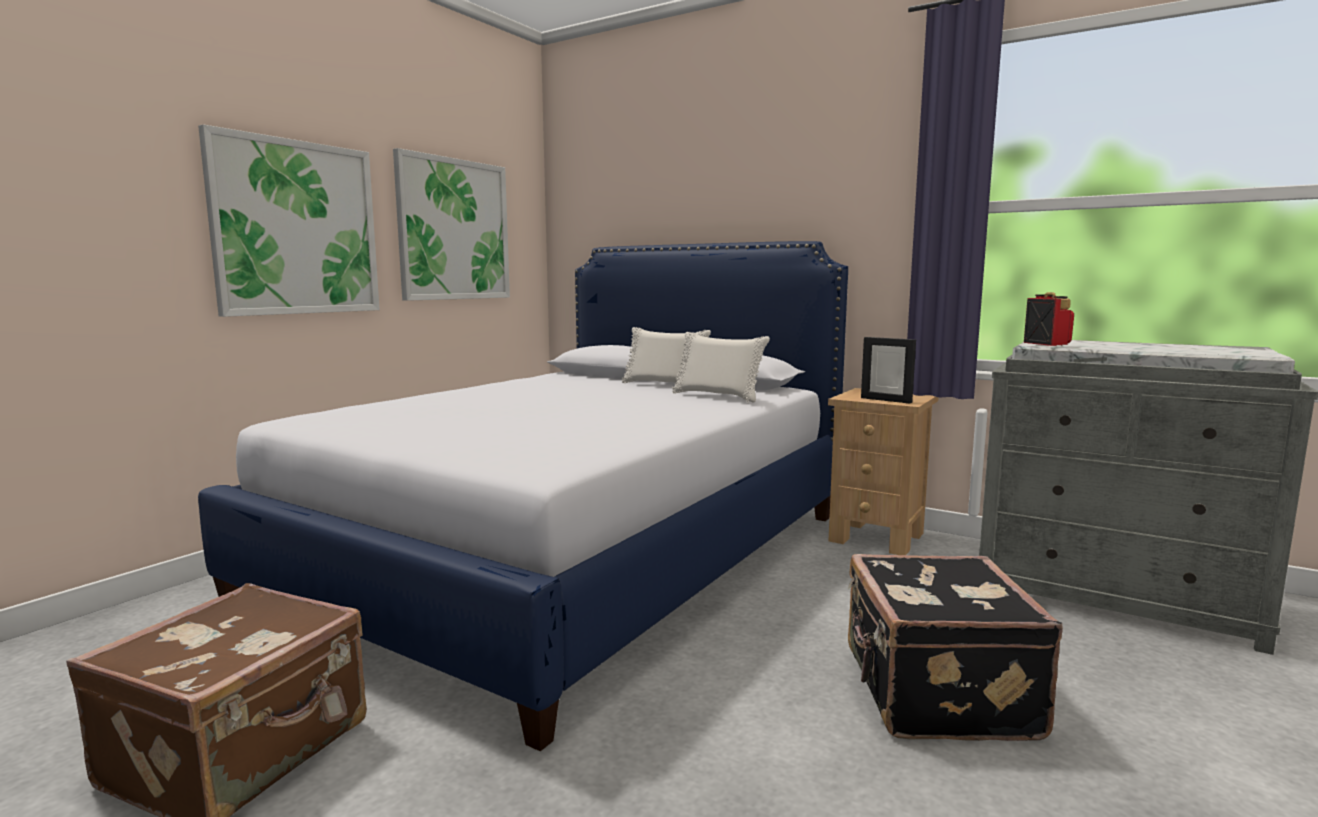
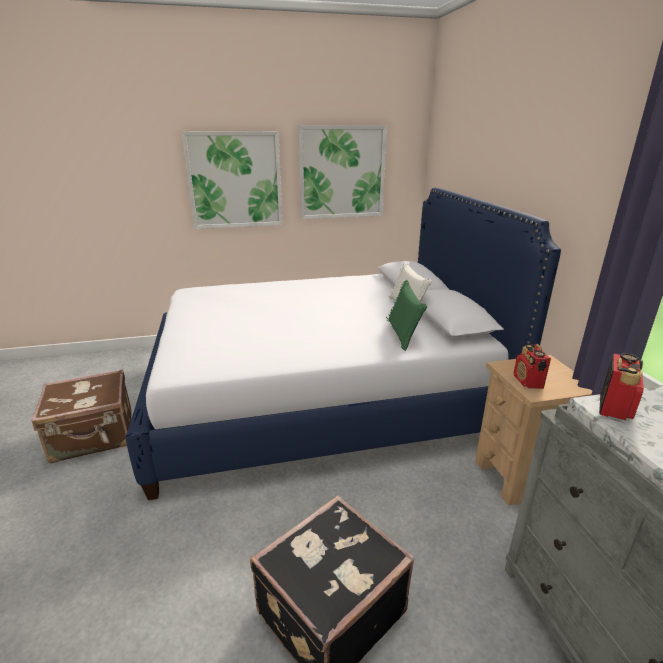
camera: 45 degrees right, 15 degrees up
white pillow [672,332,770,403] -> green pillow [386,280,427,351]
picture frame [861,337,916,404] -> radio [514,344,551,389]

